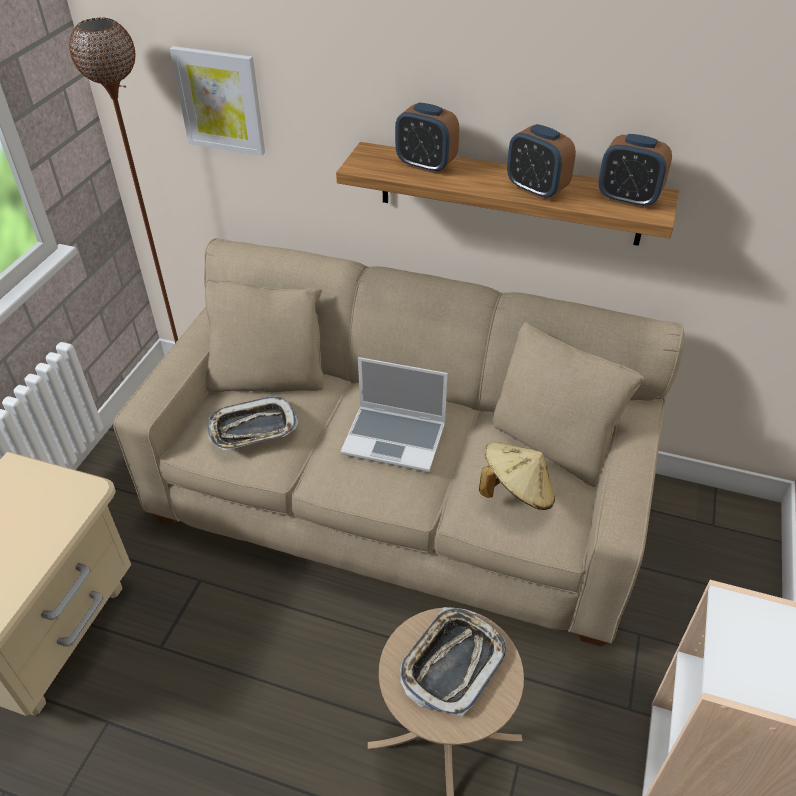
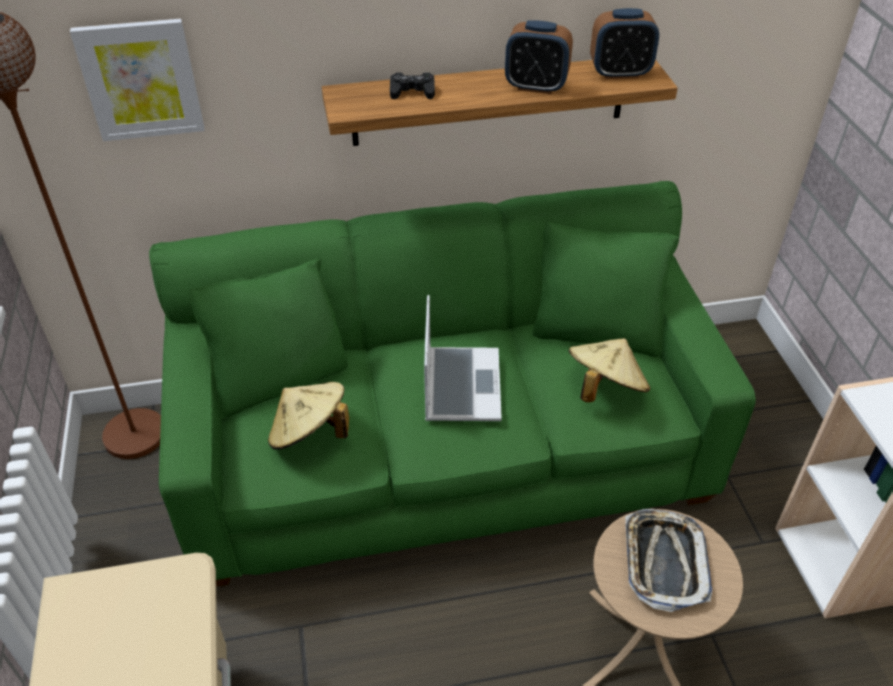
camera: 30 degrees left, 0 degrees up
beige sofa [114,238,685,647] -> green sofa [149,181,756,587]
tray [208,396,299,450] -> beige hat [268,382,349,450]
laptop [340,357,448,472] -> laptop turned 75 degrees counterclockwise [424,295,502,421]
alarm clock [395,103,459,174] -> black game controller [390,72,435,99]

